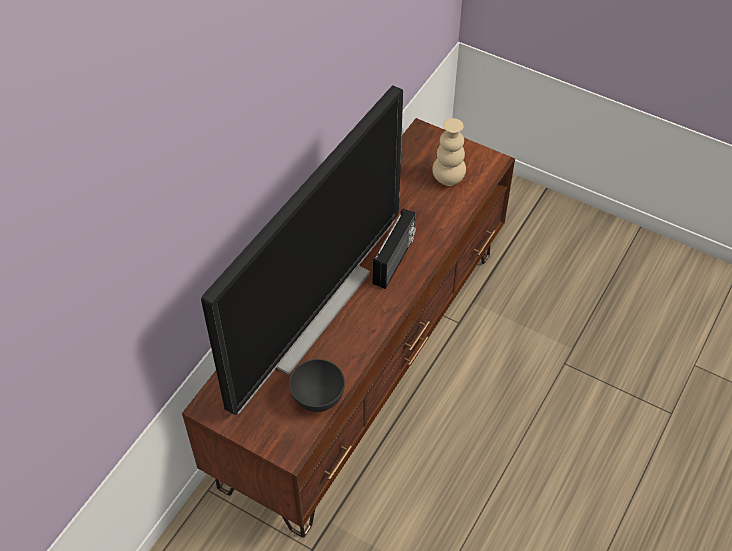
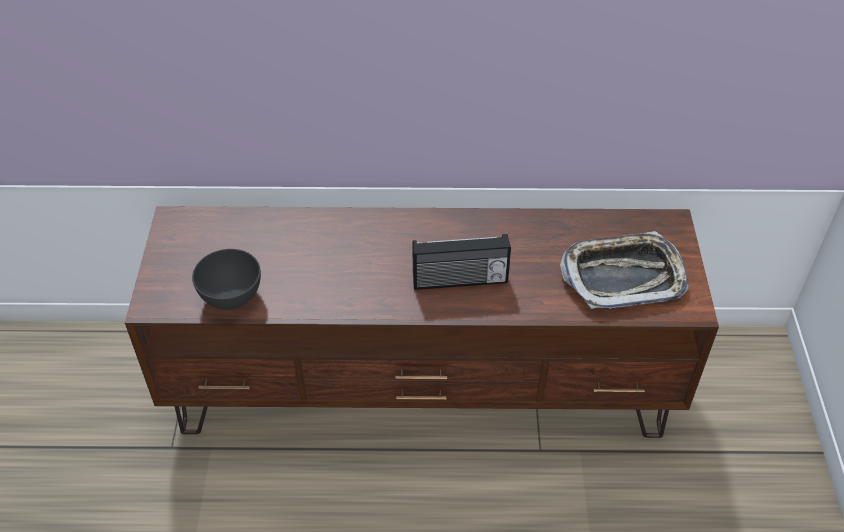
camera: 60 degrees right, 5 degrees down
television [201,86,403,415] -> none
beige vase [433,118,466,186] -> tray [560,231,689,309]

